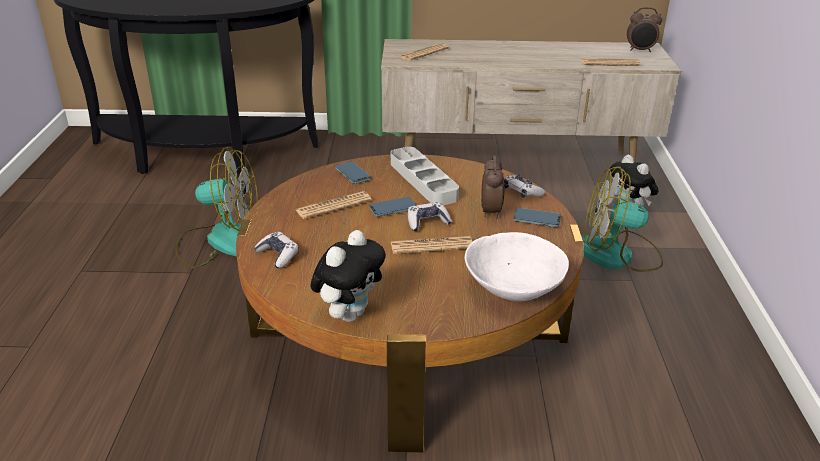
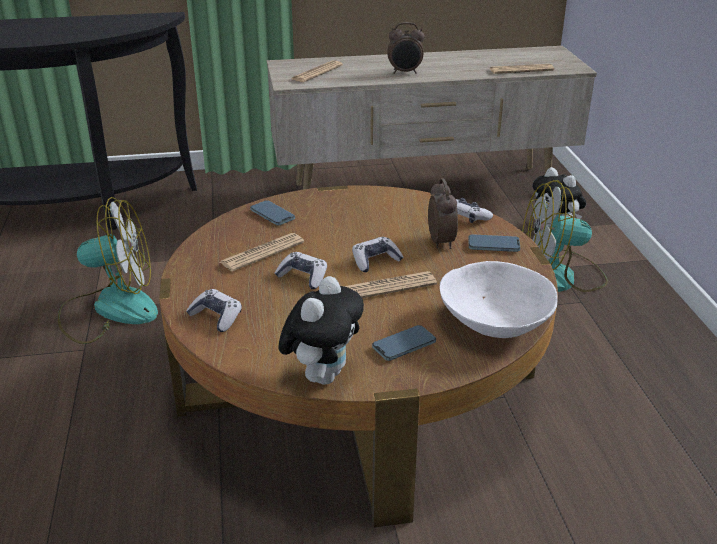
camera: 10 degrees left, 0 degrees up
phone [369,197,417,217] -> phone moved to [372,325,436,361]
grey tray [391,147,459,206] -> none
alarm clock [627,7,662,52] -> alarm clock moved to [387,22,425,74]
none -> game controller [274,252,327,289]

